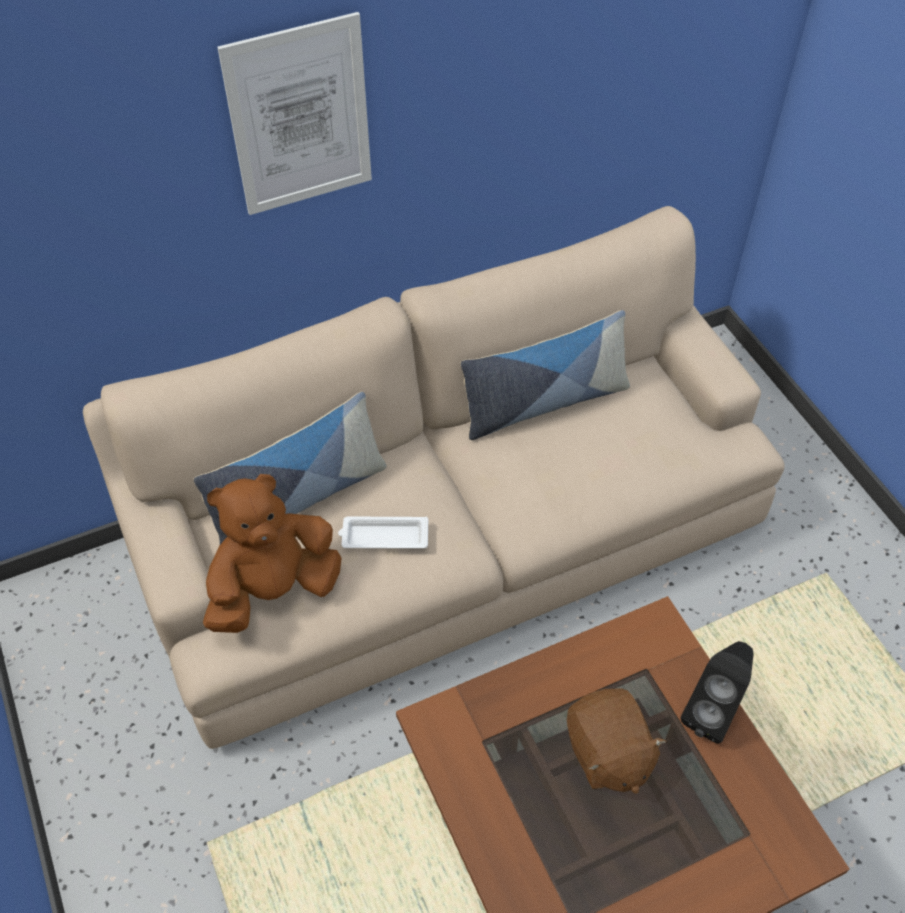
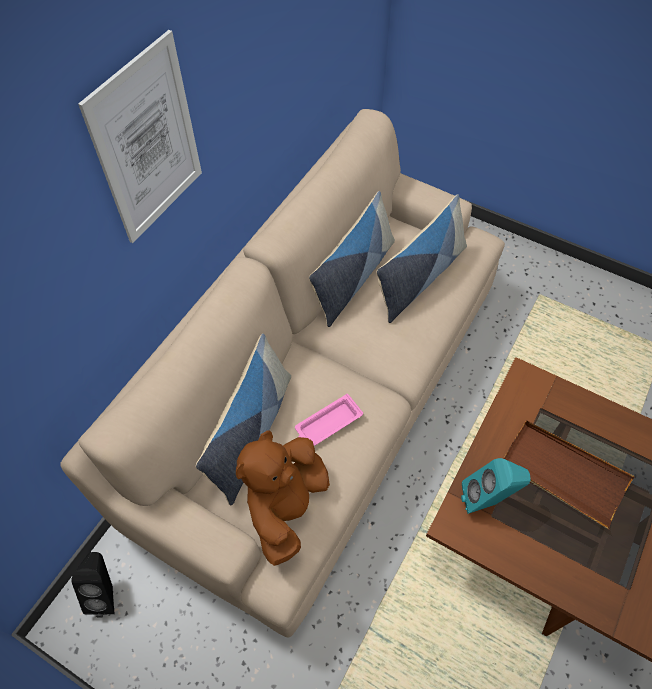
camera: 35 degrees left, 5 degrees up
white tray [338,517,428,549] -> pink tray [295,394,363,446]
brown plush toy [567,688,666,794] -> brown tray [503,420,635,530]
black speaker [681,641,754,744] -> black speaker moved to [72,552,115,618]
none -> pillow [376,194,467,323]
none -> turquoise speaker [461,458,531,514]

